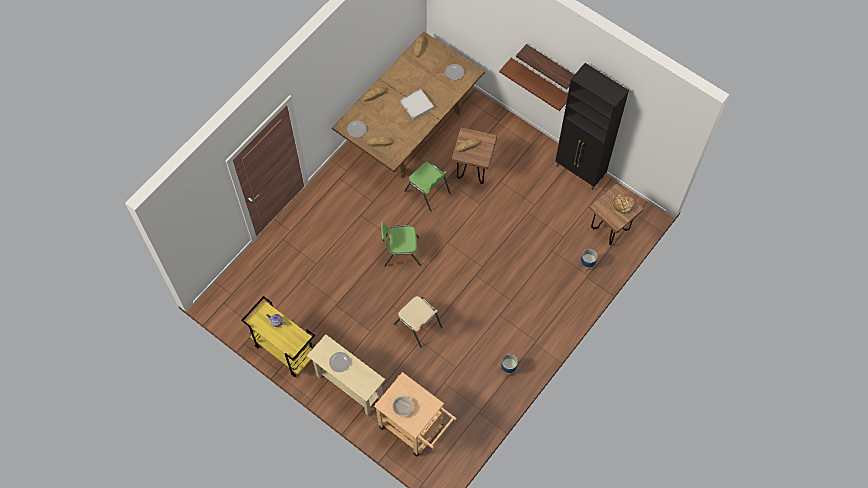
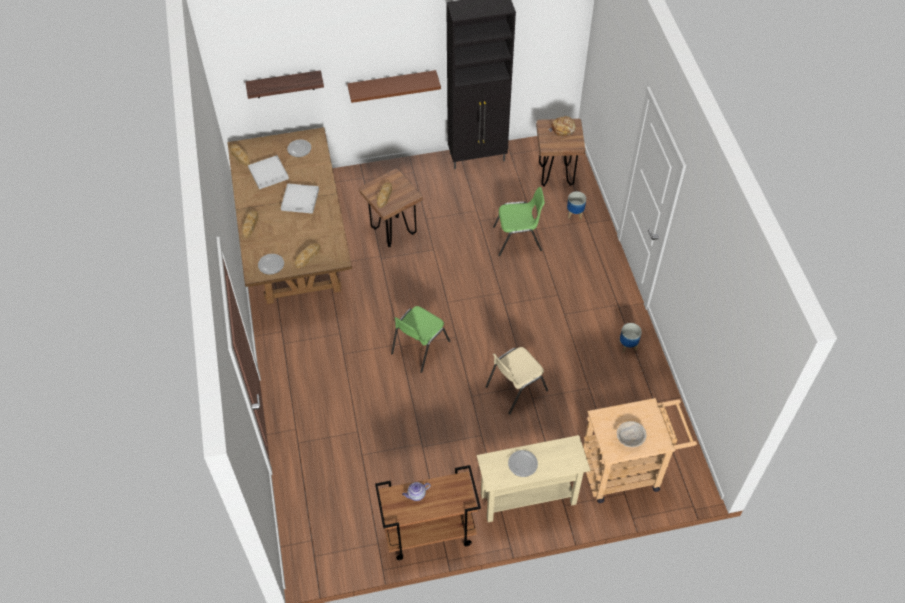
camera: 50 degrees left, 10 degrees down
yellow cart [241,296,315,377] -> brown cart [375,465,481,560]
beige chair [394,296,442,348] -> beige chair turned 150 degrees clockwise [486,347,548,415]
green chair [405,162,450,212] -> green chair moved to [493,187,545,256]
shelf [516,44,574,89] -> shelf moved to [245,70,324,99]
none -> white tray [248,155,289,189]

